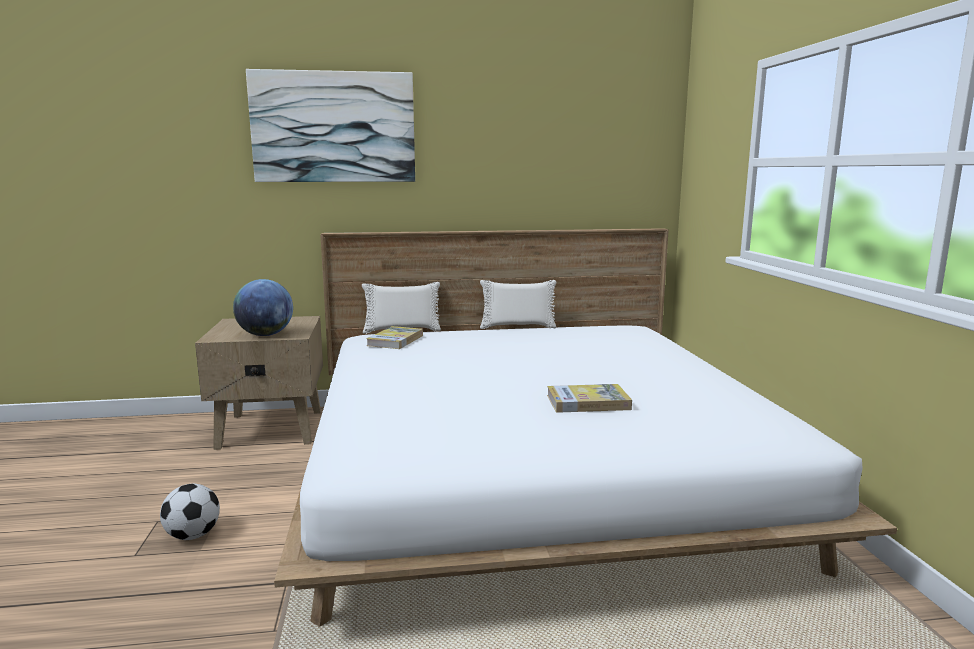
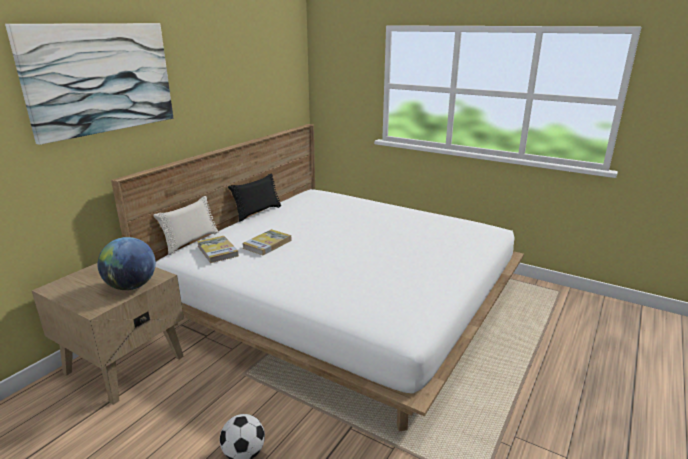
camera: 50 degrees left, 10 degrees up
white pillow [480,280,556,329] -> black pillow [228,174,281,222]
book [547,384,632,413] -> book moved to [242,229,292,255]

